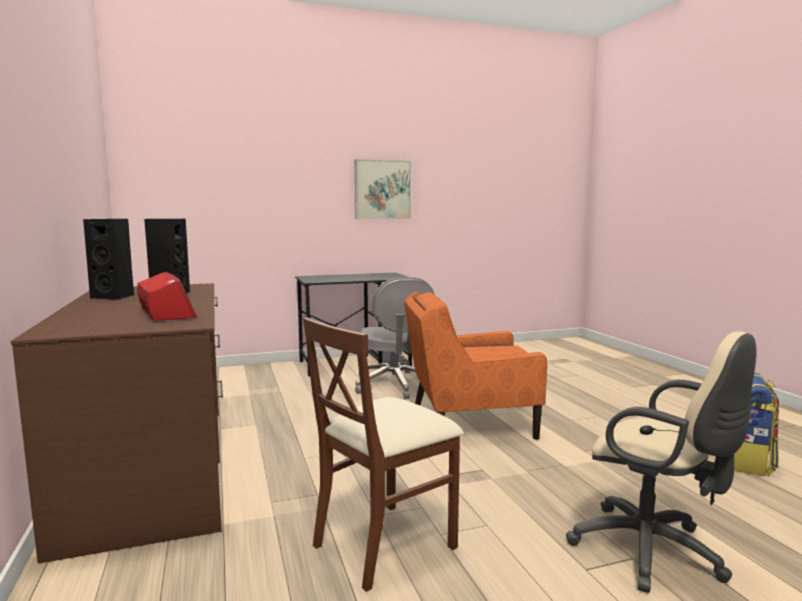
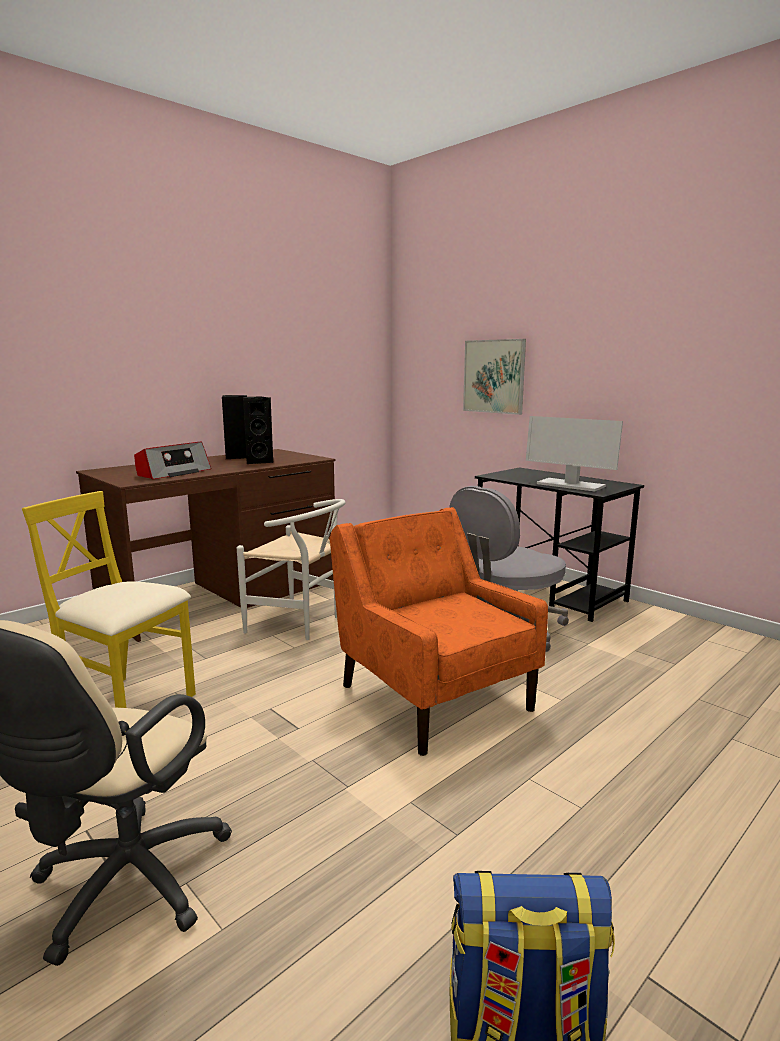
camera: 65 degrees right, 5 degrees up
brown chair [303,317,463,592] -> yellow chair [22,491,196,708]
picture [355,159,411,219] -> picture moved to [463,339,526,415]
none -> white chair [237,499,346,640]
none -> monitor [526,416,623,492]

